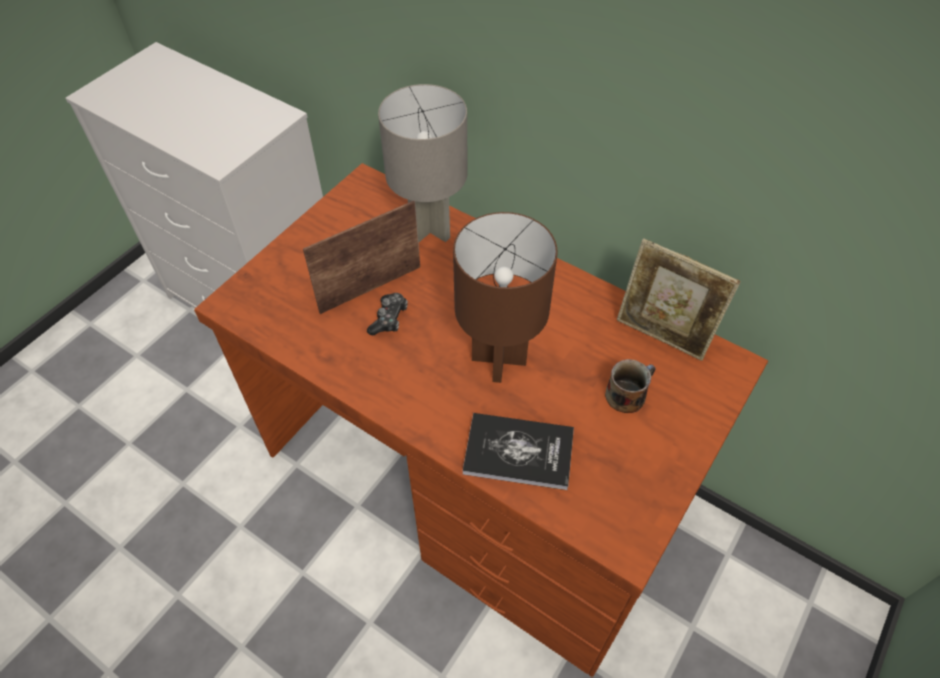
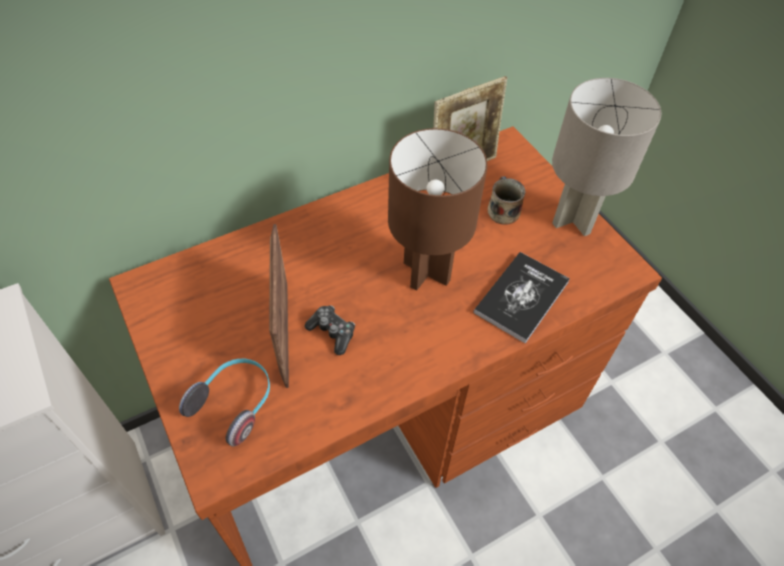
camera: 65 degrees left, 0 degrees up
grey table lamp [378,84,467,243] -> grey table lamp moved to [552,78,662,236]
none -> headphones [179,359,270,446]

